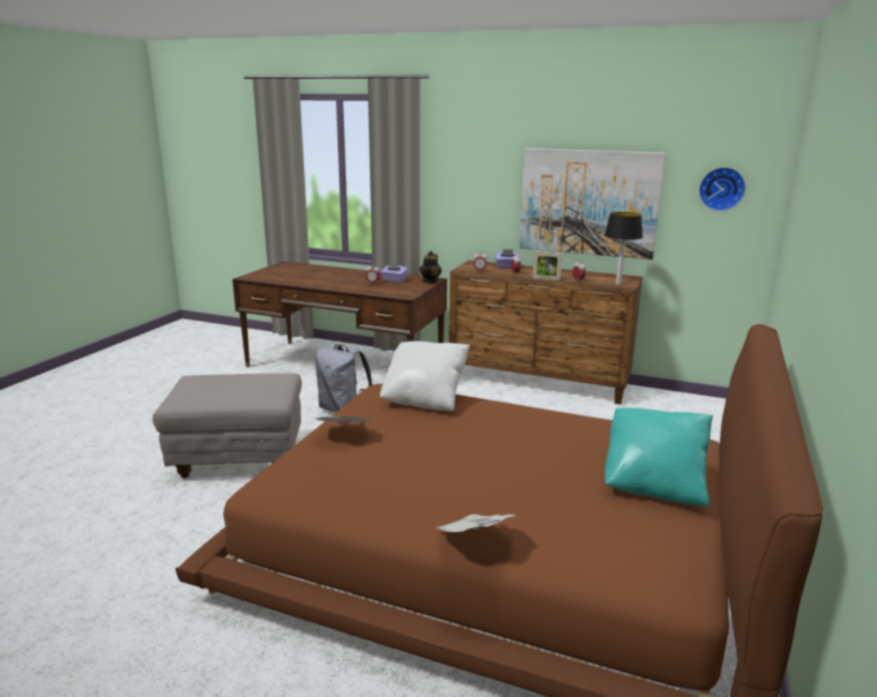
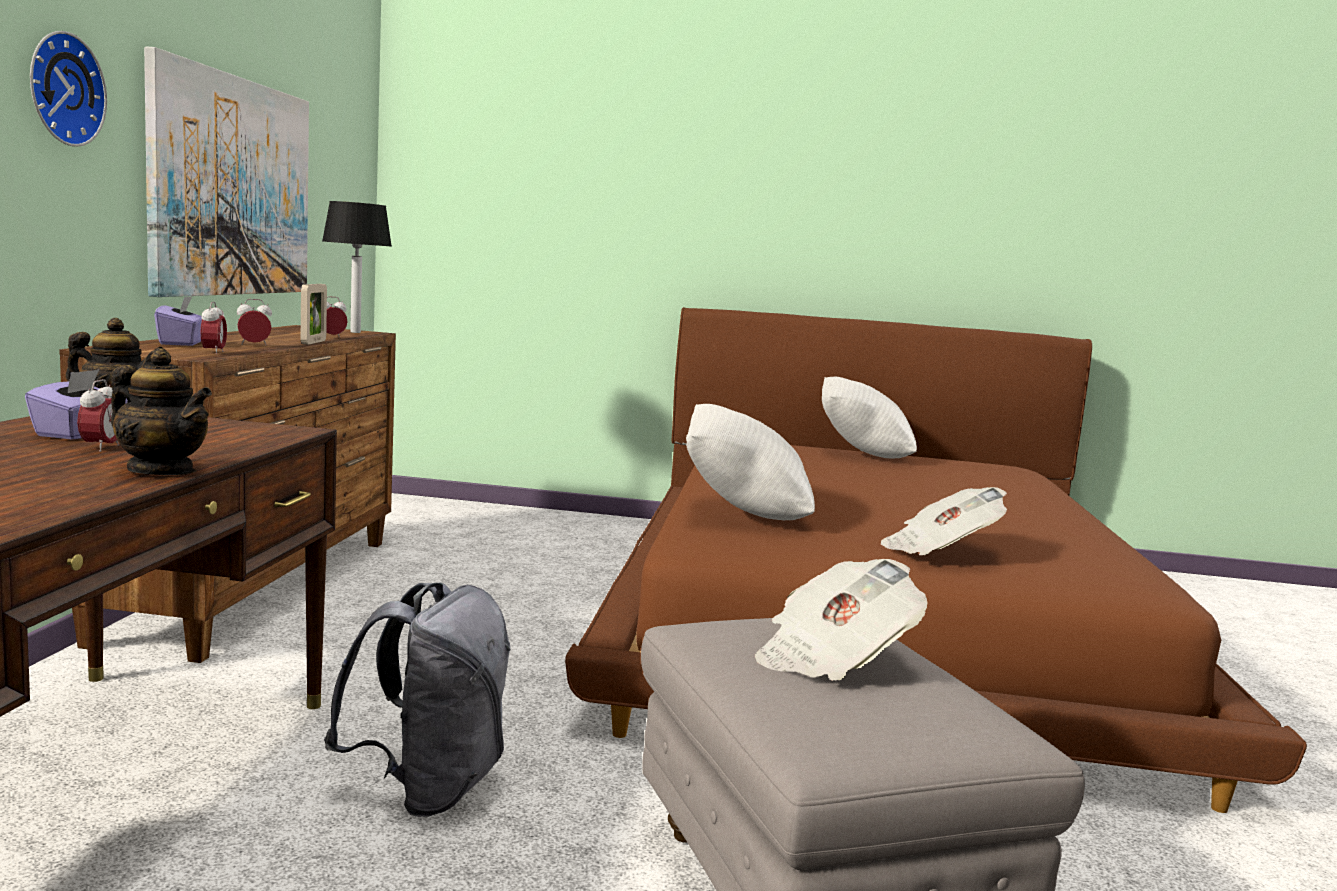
camera: 105 degrees left, 10 degrees down
newspaper [436,514,514,532] -> newspaper moved to [755,559,927,681]
turquoise pillow [605,408,713,507] -> white pillow [822,377,917,458]
wall clock [699,167,746,211] -> wall clock moved to [30,31,107,147]
none -> teapot [111,348,212,475]

